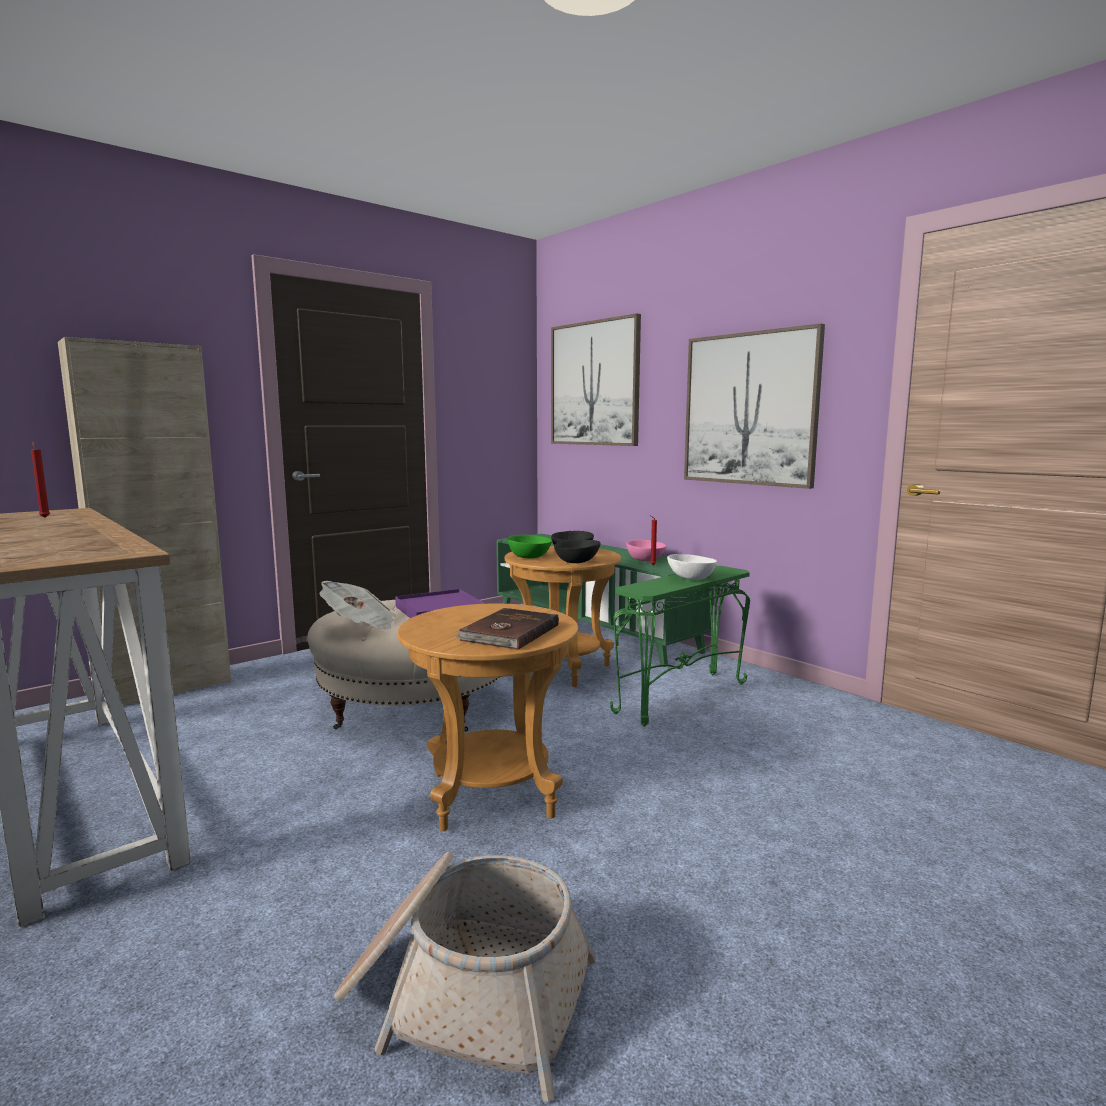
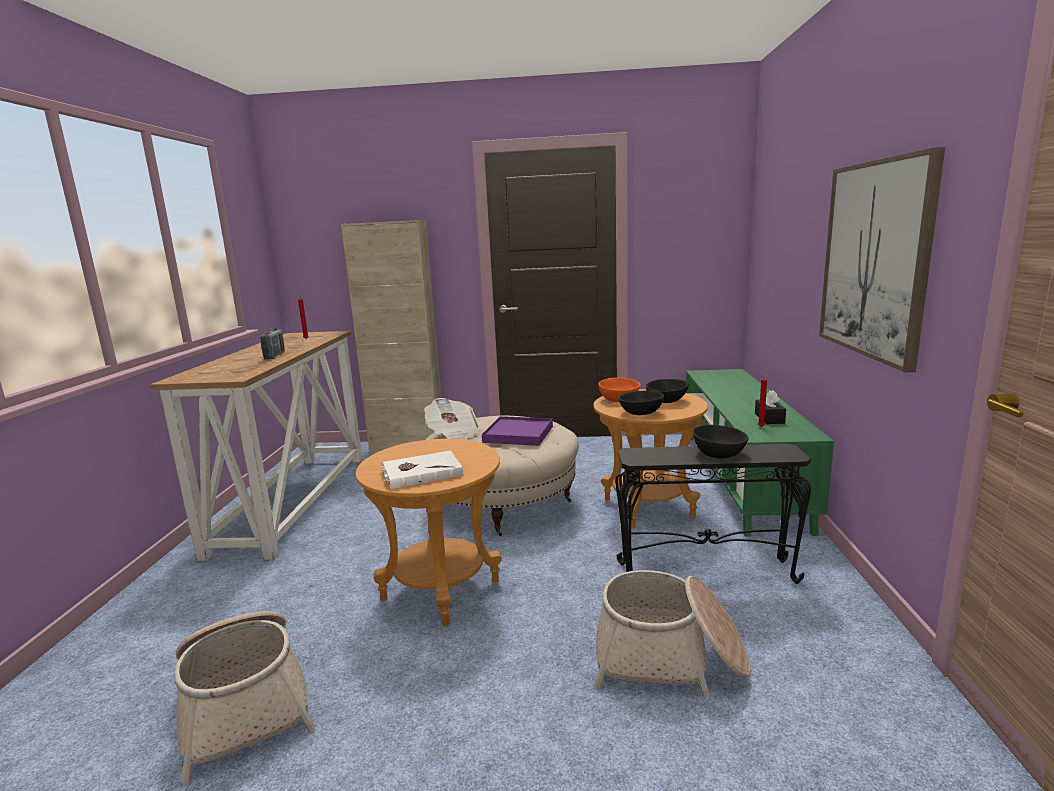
camera: 45 degrees right, 5 degrees up
brown book [454,608,559,650] -> white book [380,451,463,489]
green bowl [507,535,552,559] -> orange bowl [599,378,640,402]
picture [551,313,641,446] -> none
green side table [610,566,750,726] -> black side table [615,444,811,584]
pink bowl [626,540,666,561] -> black tissue box [755,390,786,424]
white bowl [667,554,717,580] -> black bowl [692,425,749,459]
none -> radio [260,328,285,359]
none -> basket [594,570,751,697]

